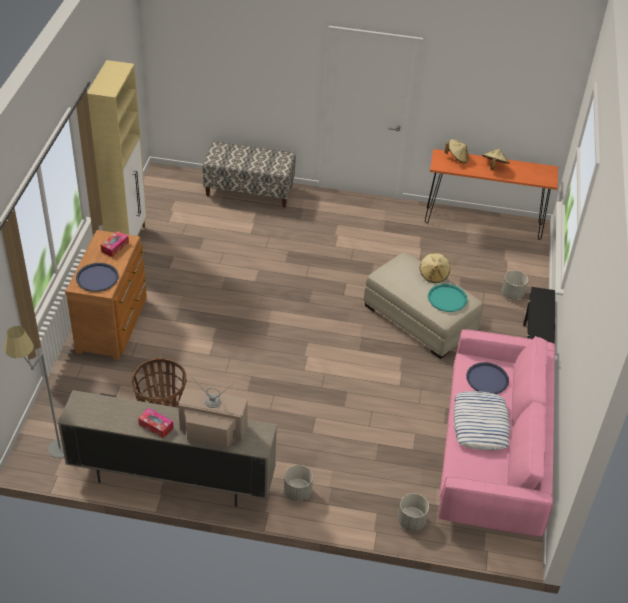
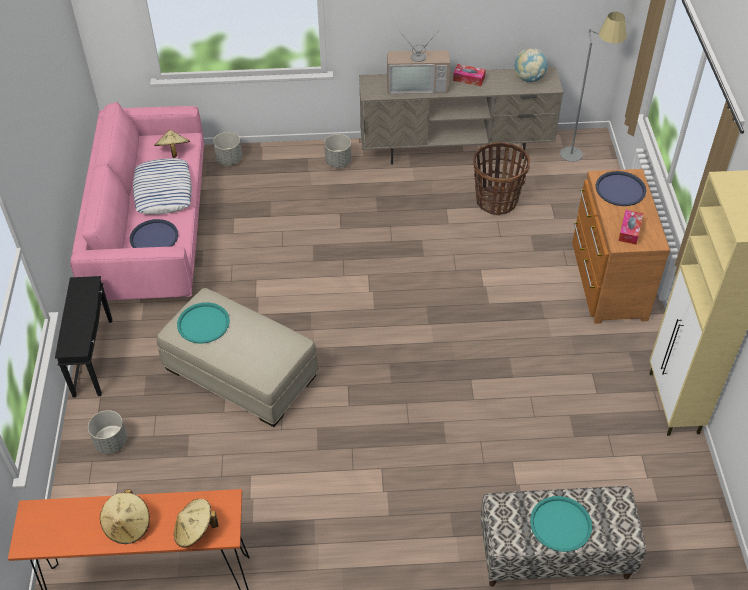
camera: 170 degrees right, 5 degrees up
beige hat [420,252,450,283] -> beige hat moved to [154,130,190,158]
none -> globe [515,49,548,82]
none -> turquoise tray [530,496,592,552]

